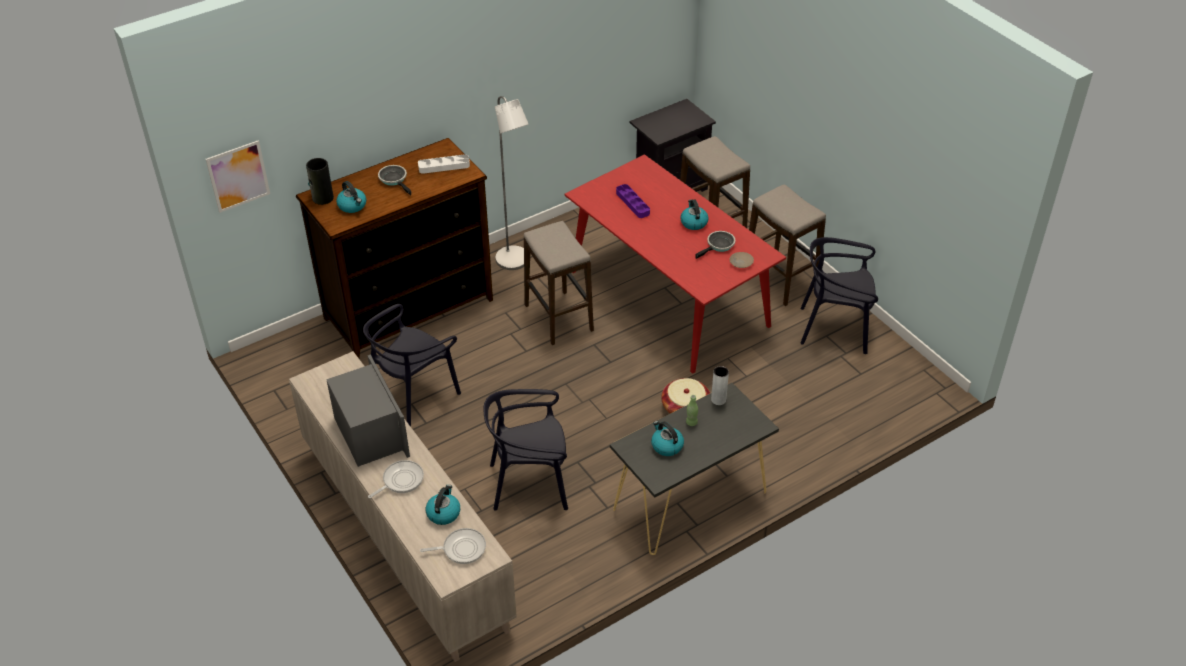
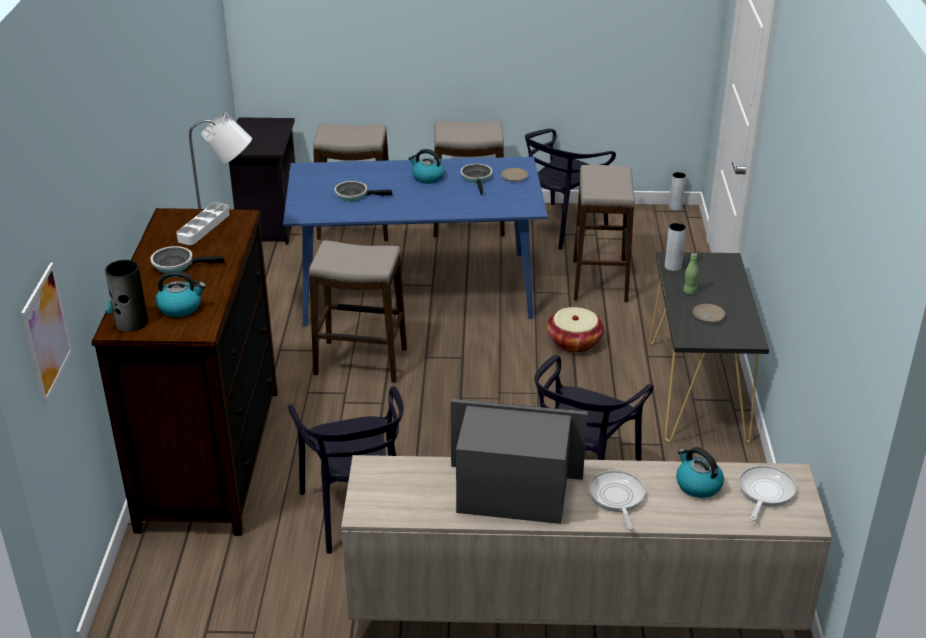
camera: 55 degrees left, 10 degrees down
red dining table [565,155,786,374] -> blue dining table [283,157,548,326]
purple tray [616,184,650,218] -> frying pan [334,181,392,202]
kettle [651,421,684,456] -> beige plate [693,304,725,322]
none -> stool [573,165,635,302]
none -> grey vase [669,172,686,211]

